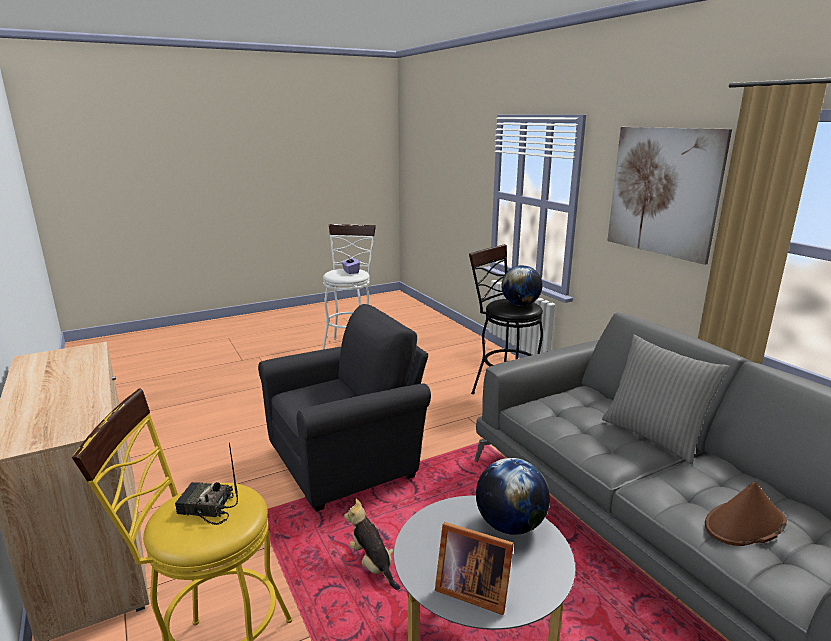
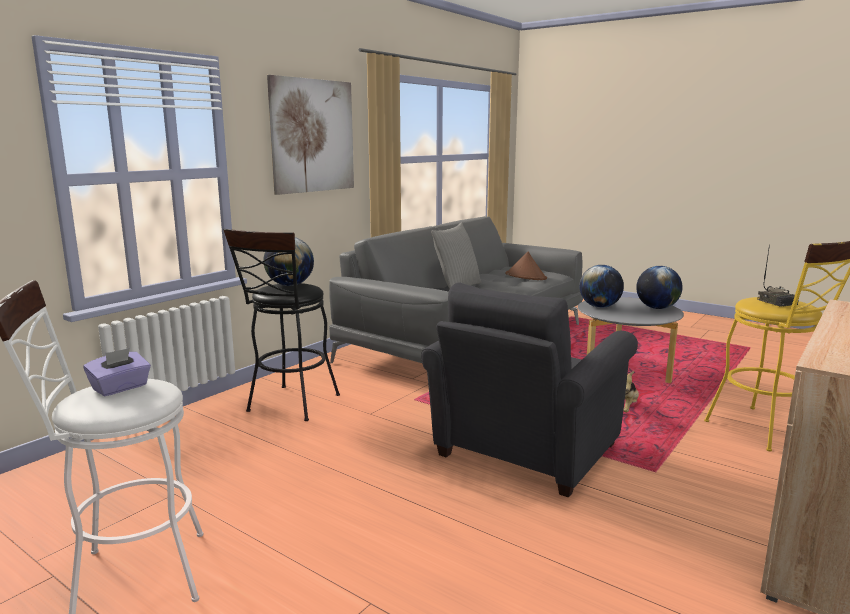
camera: 115 degrees left, 5 degrees down
grey armchair [258,304,431,512] -> grey armchair turned 90 degrees counterclockwise [421,282,638,498]
picture frame [435,522,514,615] -> globe [636,266,682,309]

